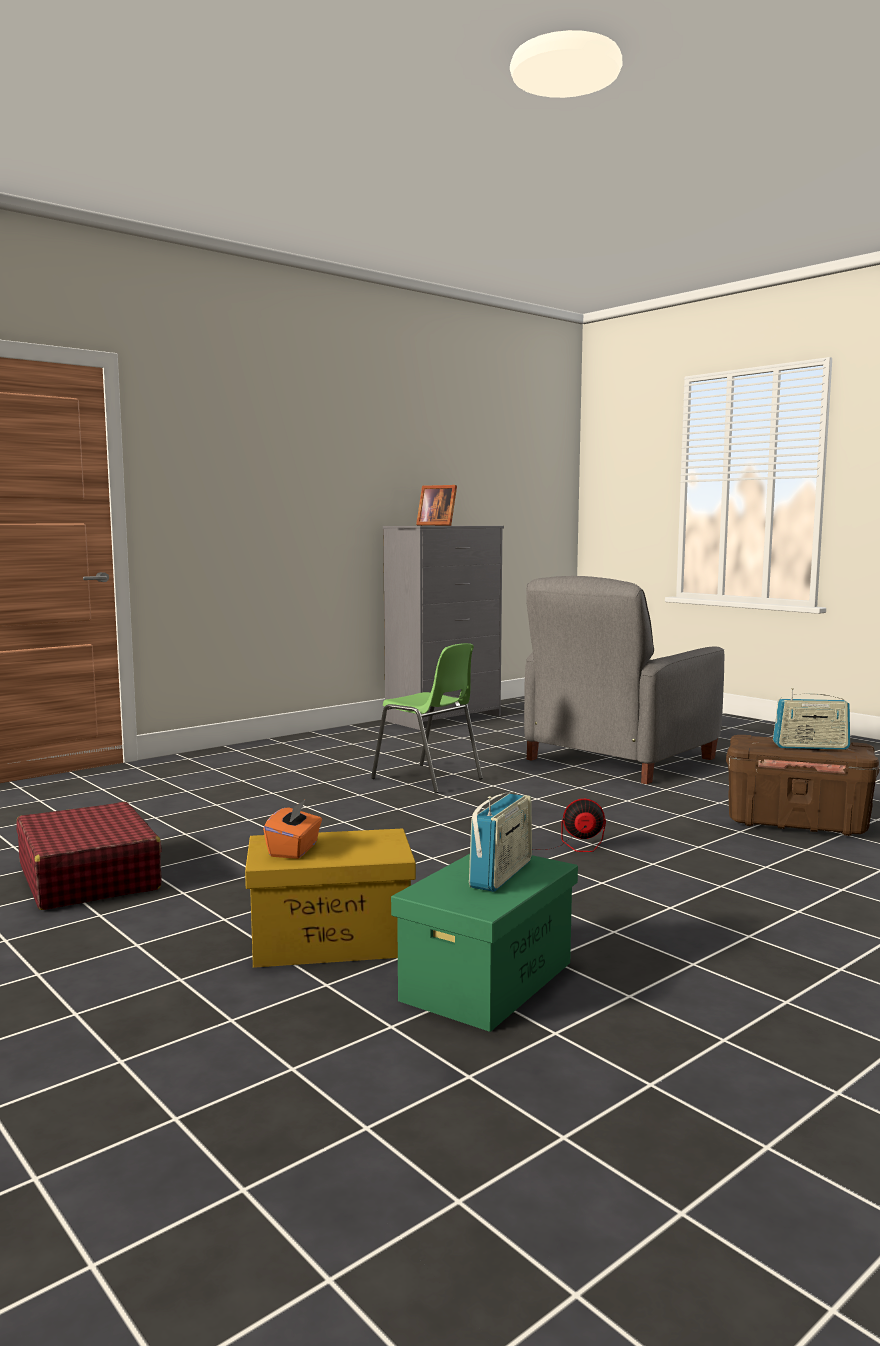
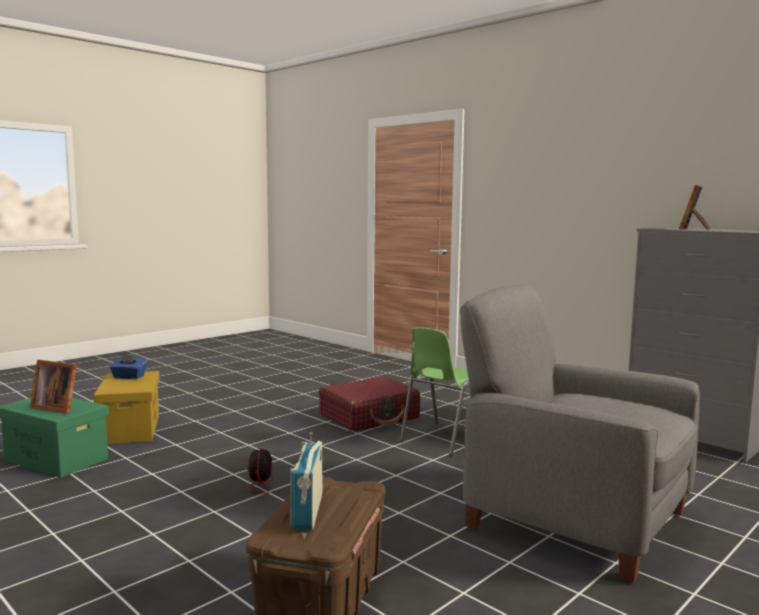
camera: 85 degrees right, 0 degrees up
red suitcase [16,802,162,910] -> red suitcase moved to [319,376,420,431]
orange tissue box [263,800,322,859] -> blue tissue box [110,354,147,379]
radio [469,792,532,892] -> picture frame [30,360,77,414]

